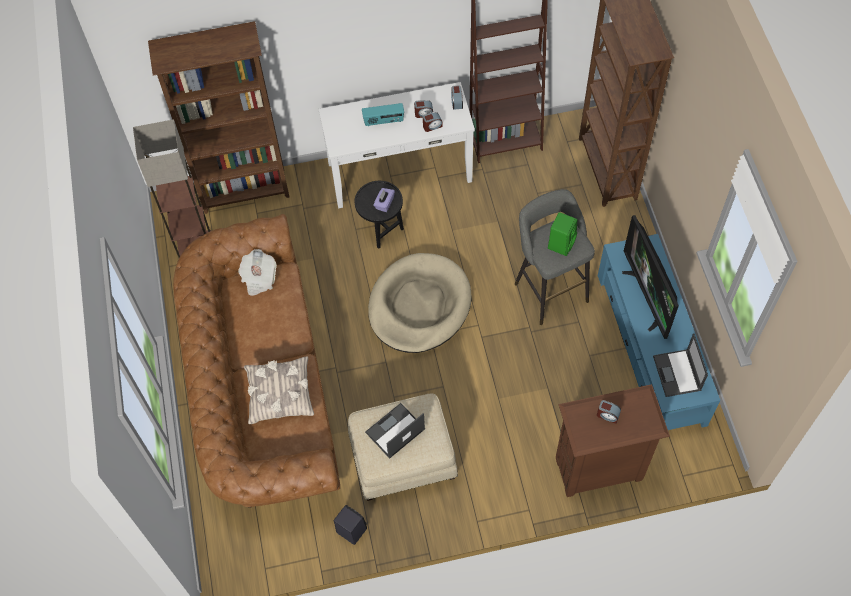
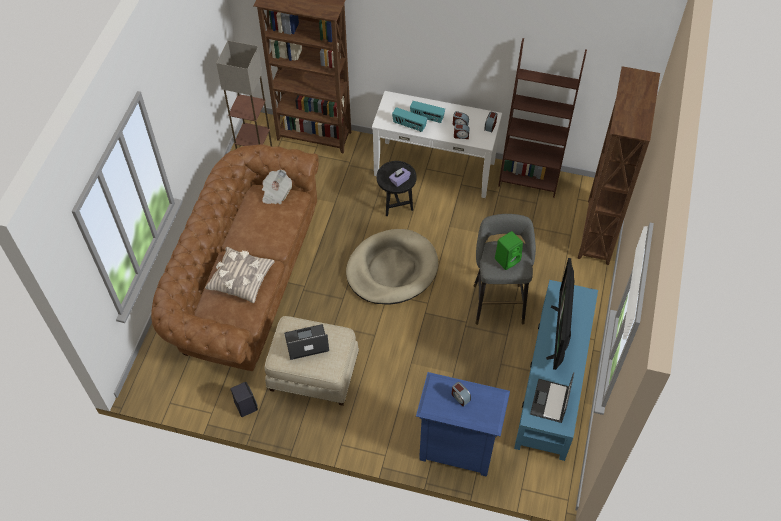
camera: 25 degrees right, 5 degrees down
brown cabinet [556,384,670,497] -> blue cabinet [416,372,510,476]
none -> radio [392,107,427,132]

